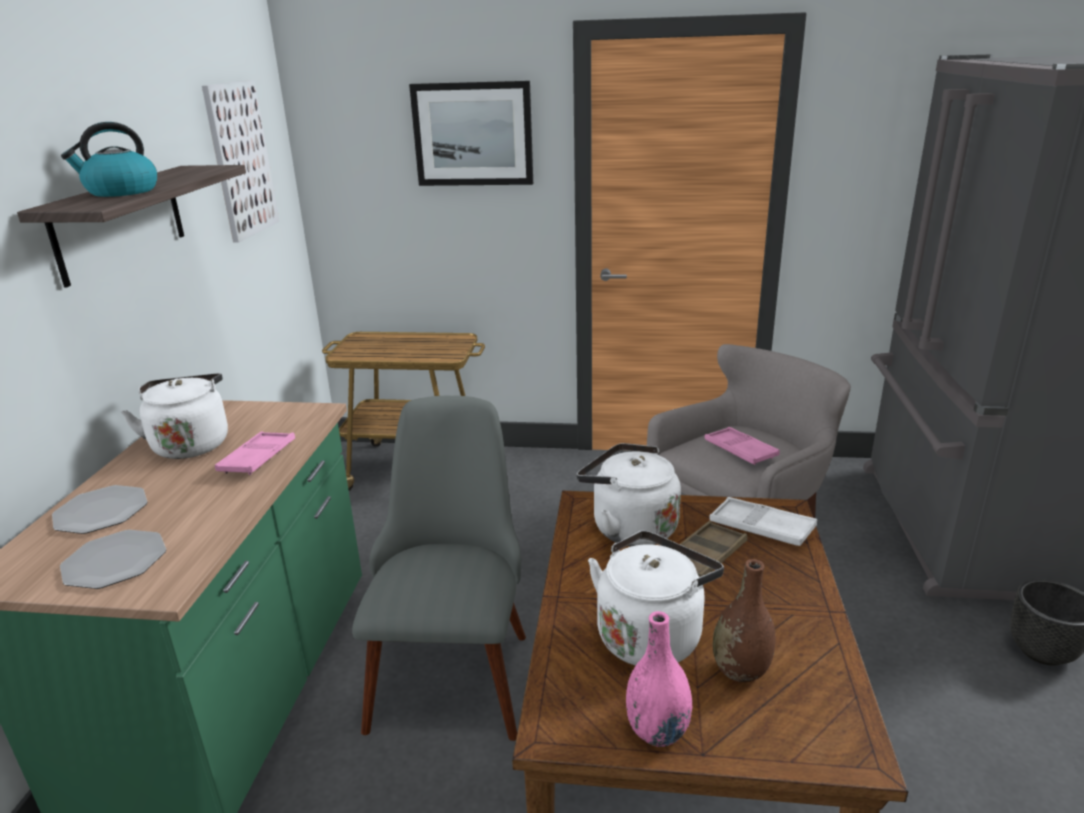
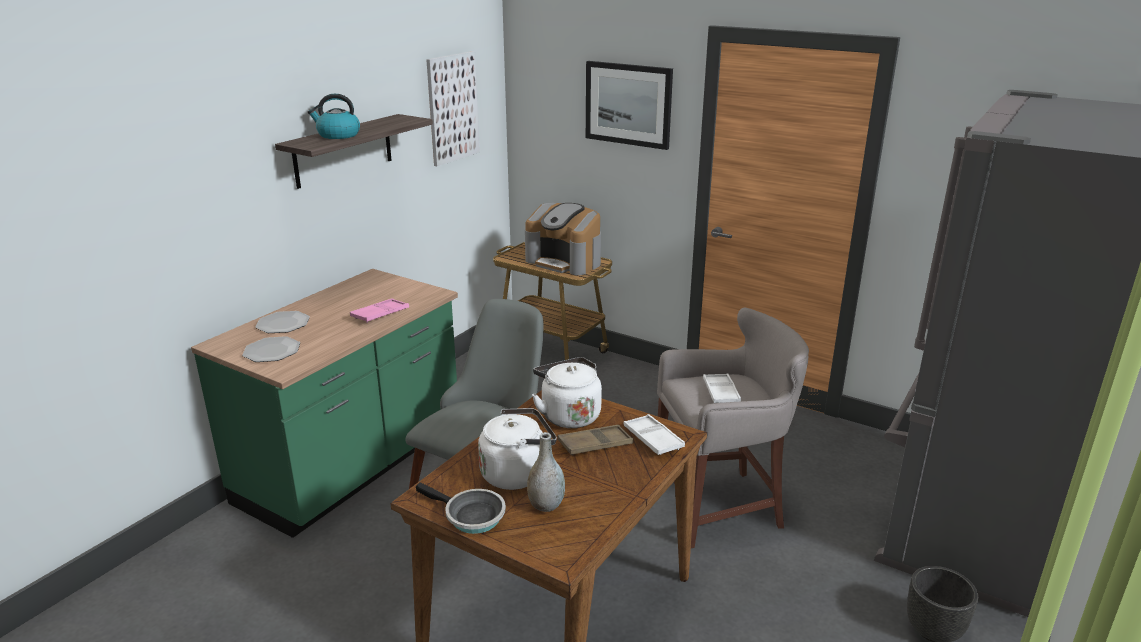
camera: 25 degrees right, 0 degrees up
white kettle [121,373,228,459] -> none
pink vase [626,611,692,747] -> frying pan [416,483,506,534]
pink tray [705,427,780,465] -> white tray [703,373,741,403]
brown vase [713,559,776,682] -> grey vase [527,432,565,512]
none -> coffee machine [525,203,601,275]

